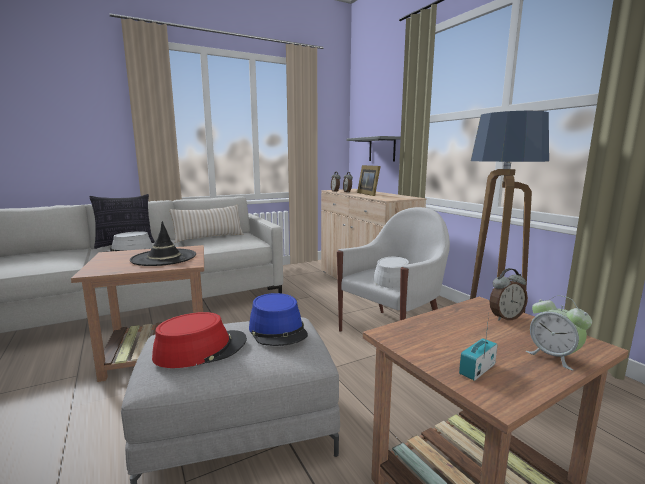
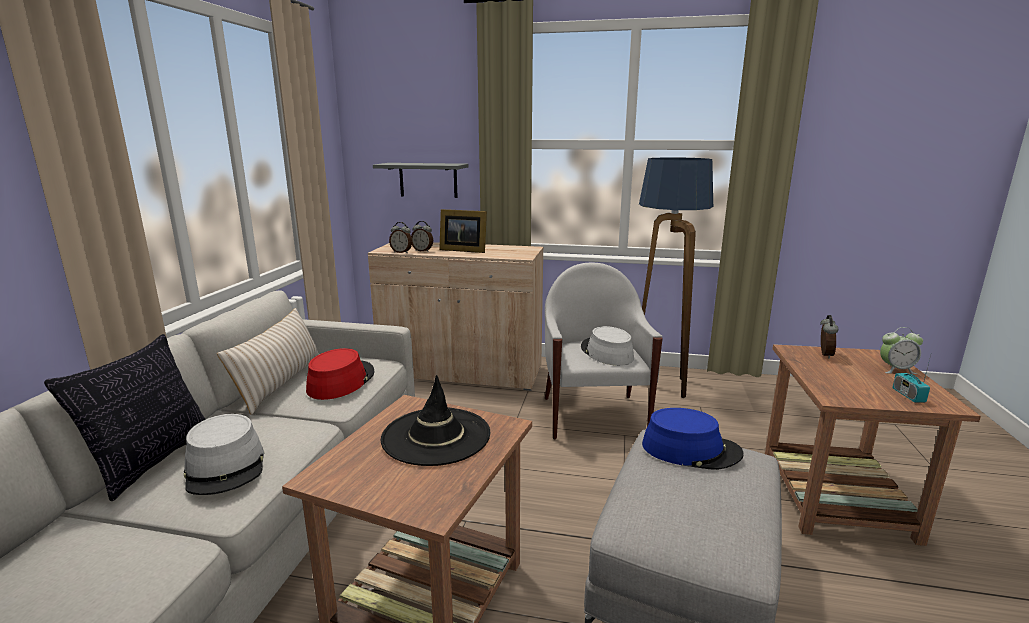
camera: 50 degrees left, 5 degrees up
red hat [152,312,247,368] -> red hat moved to [306,348,374,400]

